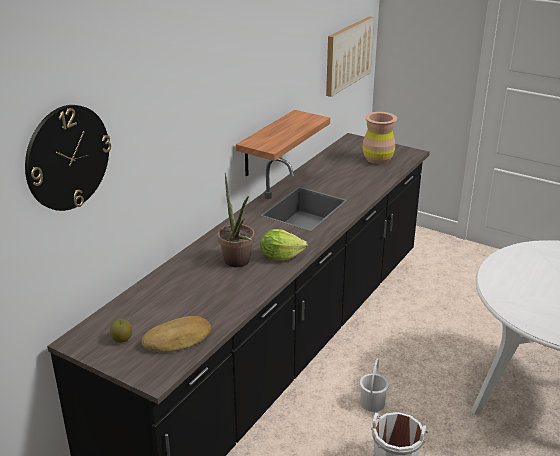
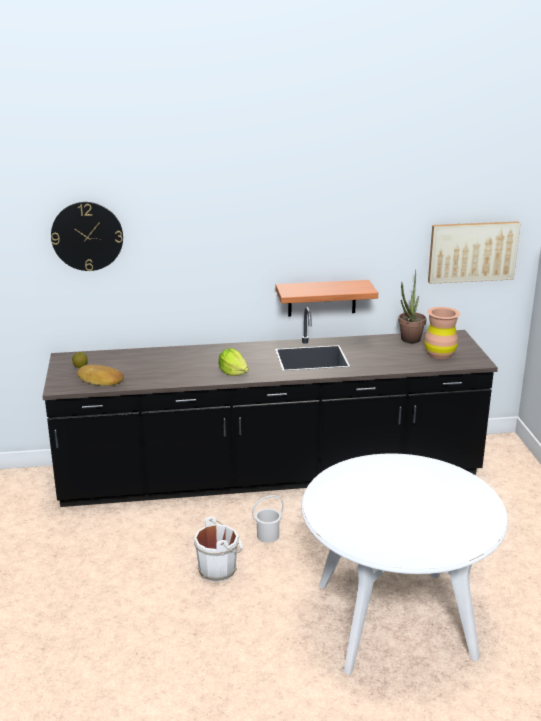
camera: 50 degrees right, 5 degrees down
potted plant [218,173,255,267] -> potted plant moved to [398,270,427,343]

